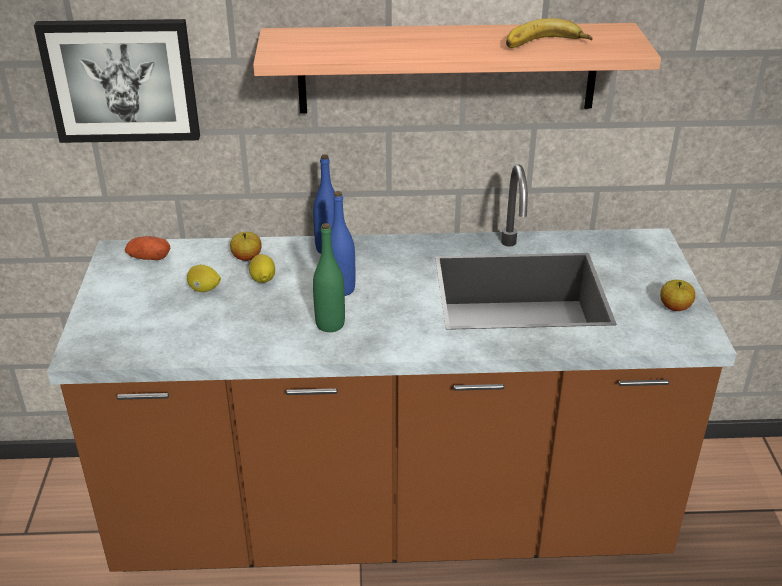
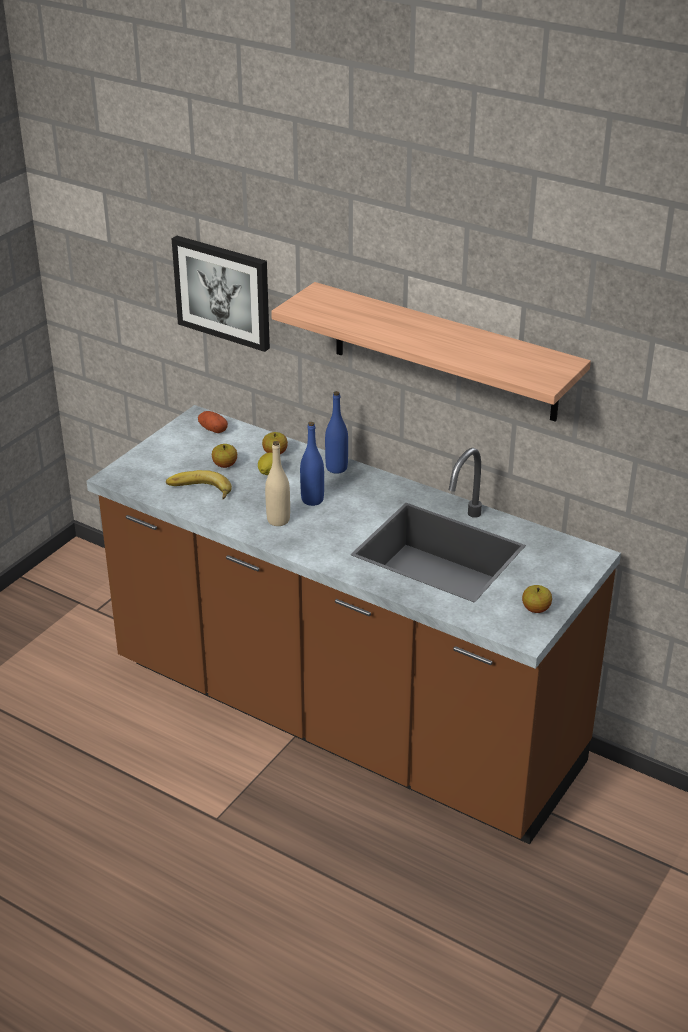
camera: 35 degrees right, 0 degrees up
lemon [187,265,221,292] -> apple [212,444,237,468]
green bottle [313,223,345,332] -> beige bottle [265,441,290,526]
banana [506,18,592,48] -> banana moved to [166,470,232,499]

